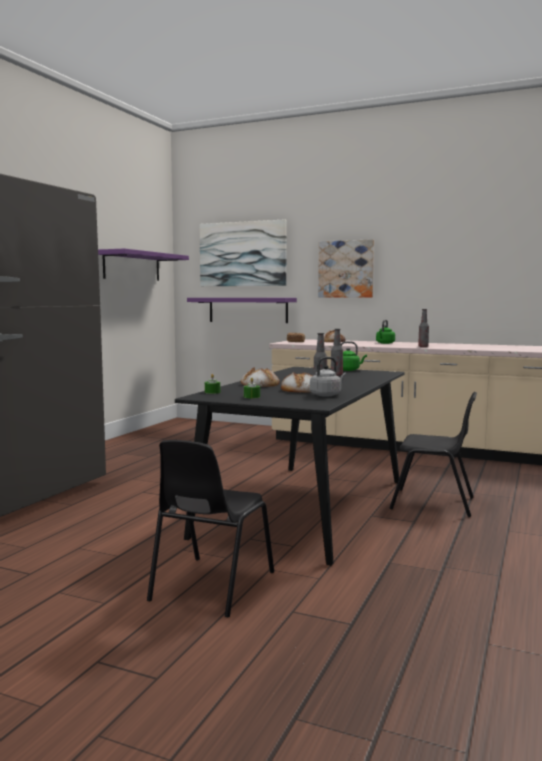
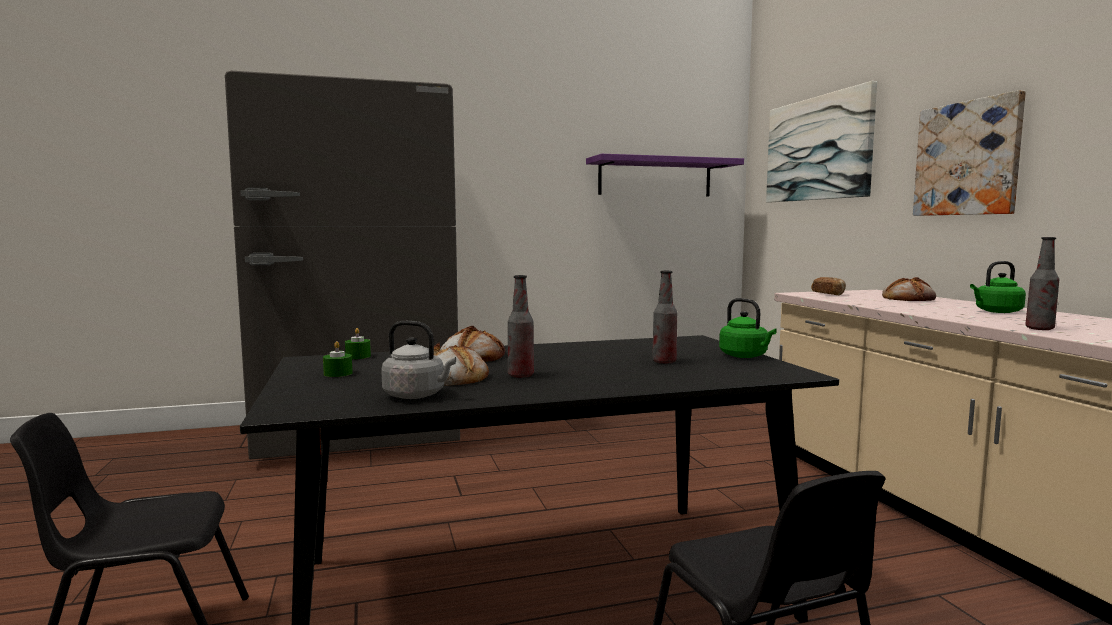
camera: 50 degrees right, 0 degrees up
purple shelf [187,298,297,323] -> none

